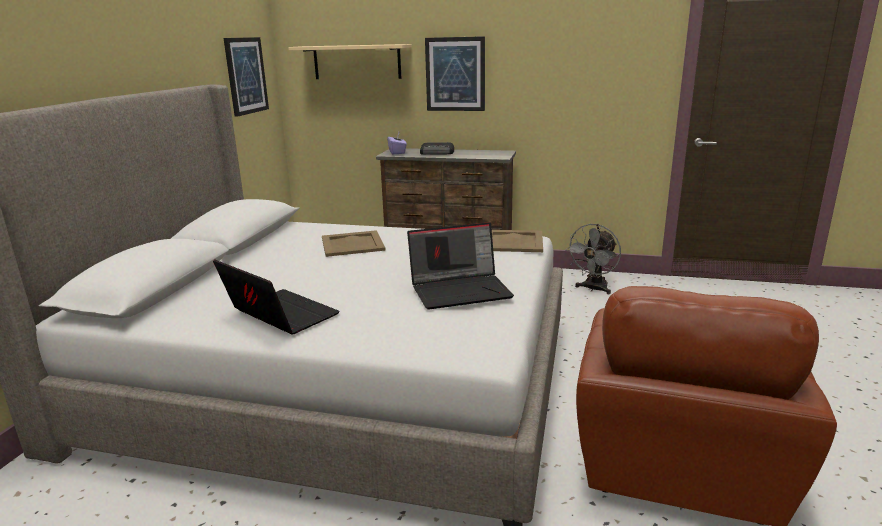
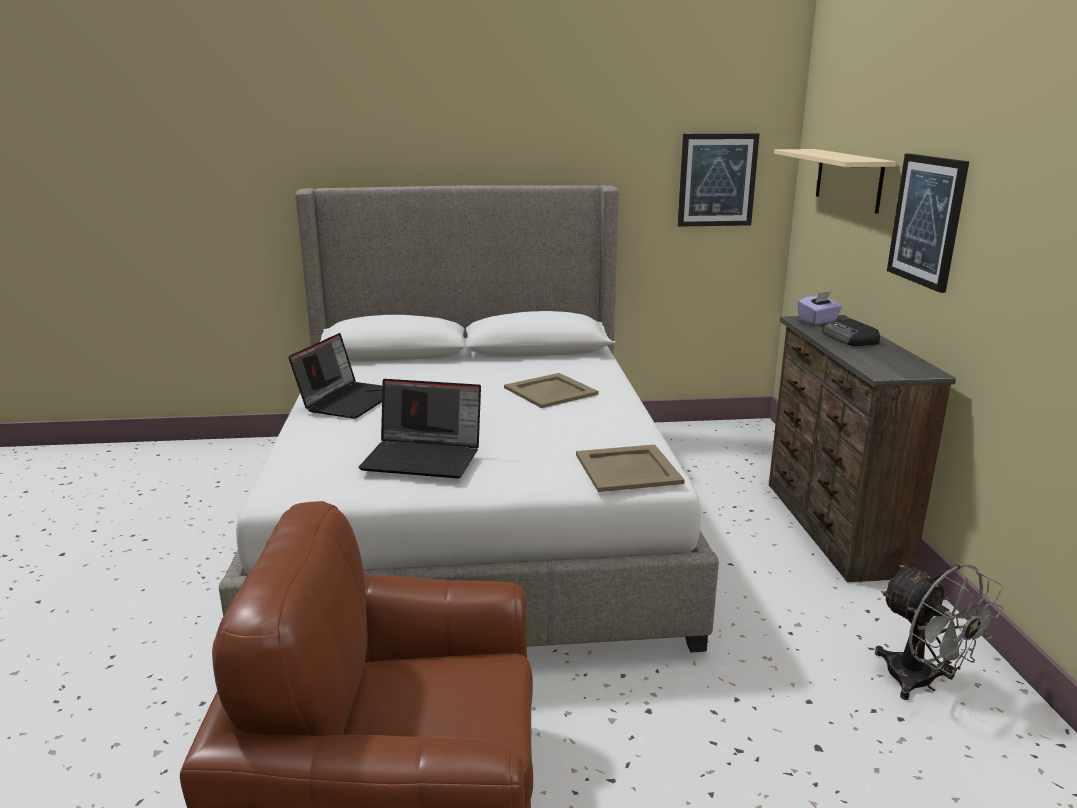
camera: 70 degrees right, 0 degrees up
laptop [407,222,514,310] -> laptop turned 45 degrees counterclockwise [358,379,481,479]
grey fan [566,224,621,295] -> grey fan turned 135 degrees counterclockwise [875,564,1004,700]

